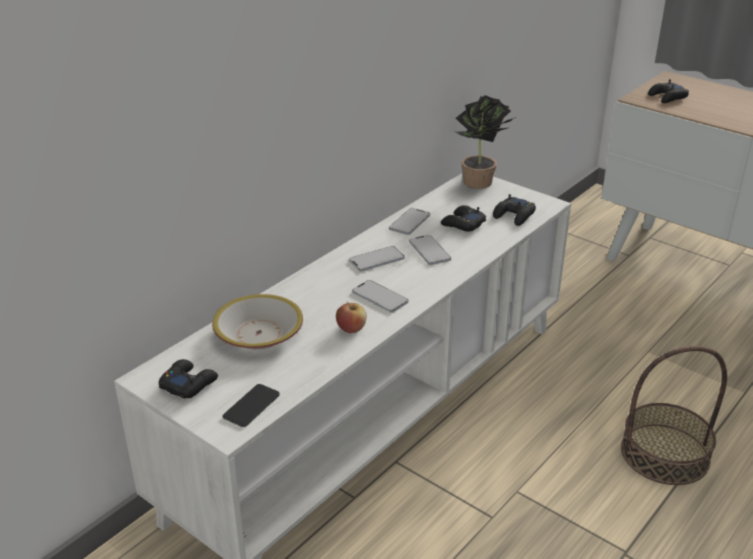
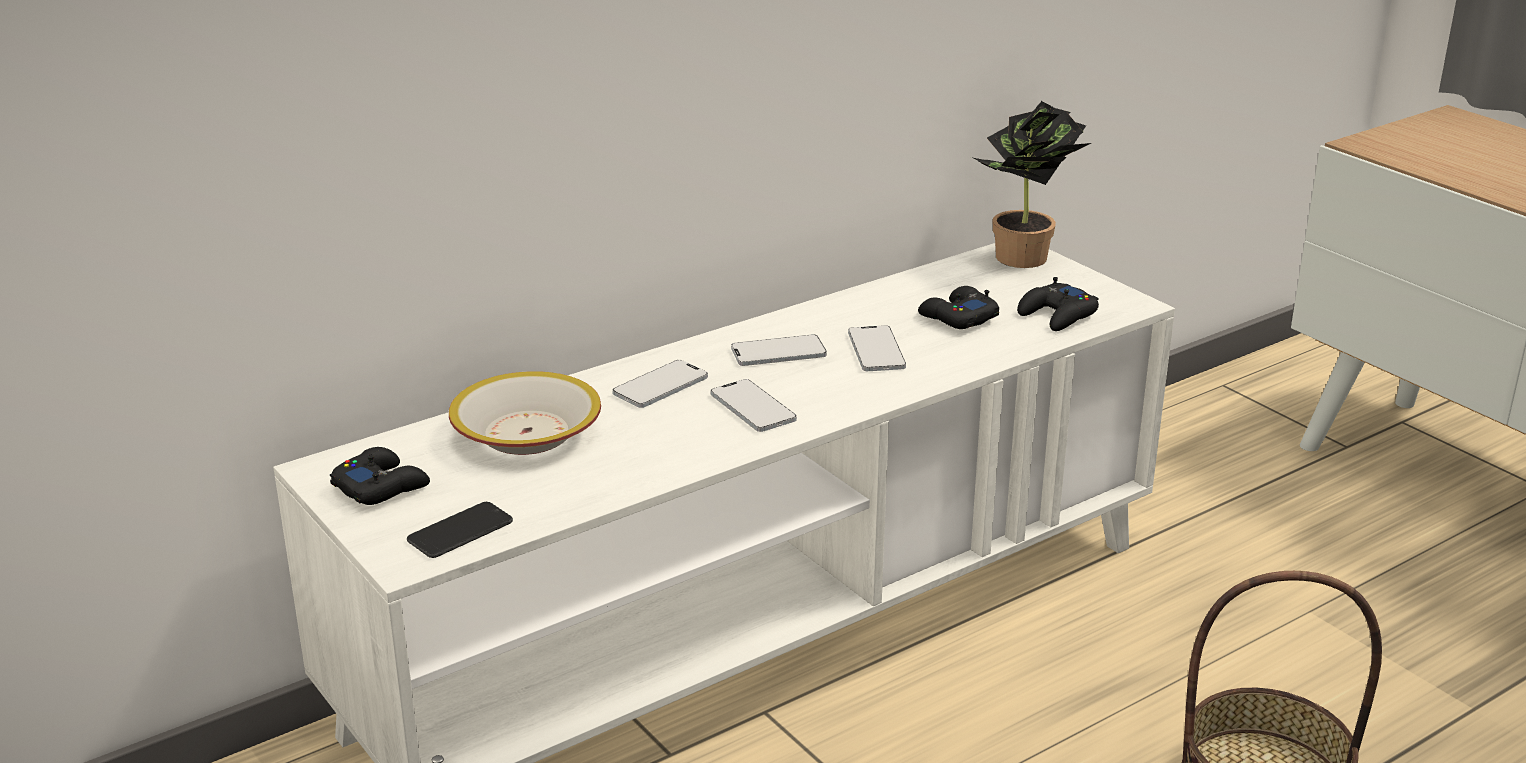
camera: 15 degrees right, 5 degrees down
apple [336,302,367,333] -> none
phone [389,208,430,235] -> phone moved to [612,360,708,408]
black game controller [648,79,689,103] -> none

